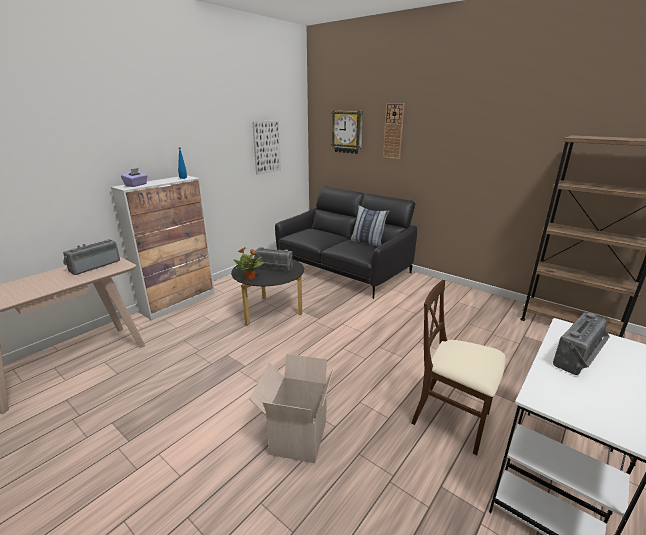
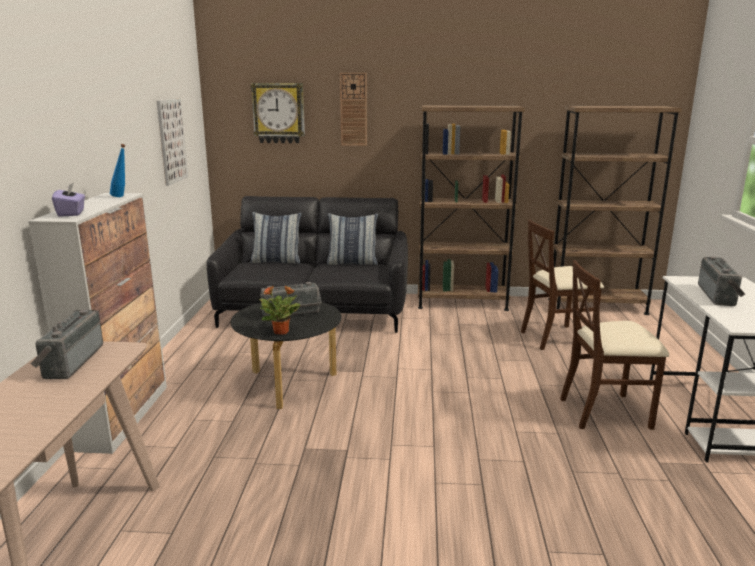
camera: 35 degrees left, 5 degrees down
cardboard box [250,354,334,463] -> none
none -> pillow [251,212,302,264]
none -> brown bookcase [418,105,525,311]
none -> beige chair [521,220,604,350]

